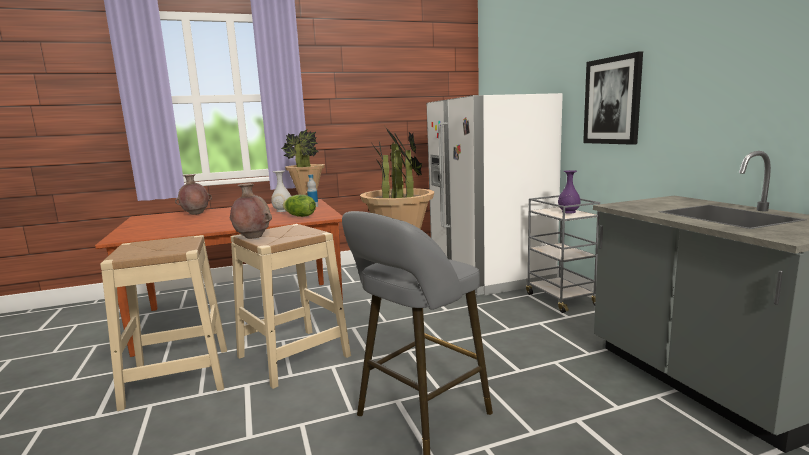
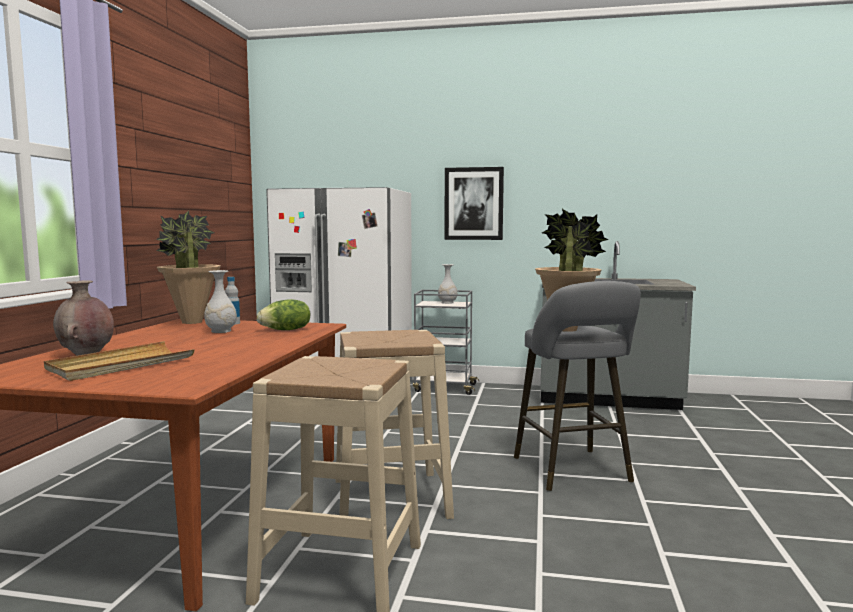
camera: 60 degrees left, 5 degrees down
brown vase [230,183,272,239] -> none
purple vase [558,170,580,213] -> white vase [438,264,457,304]
none -> beige tray [44,341,195,381]

